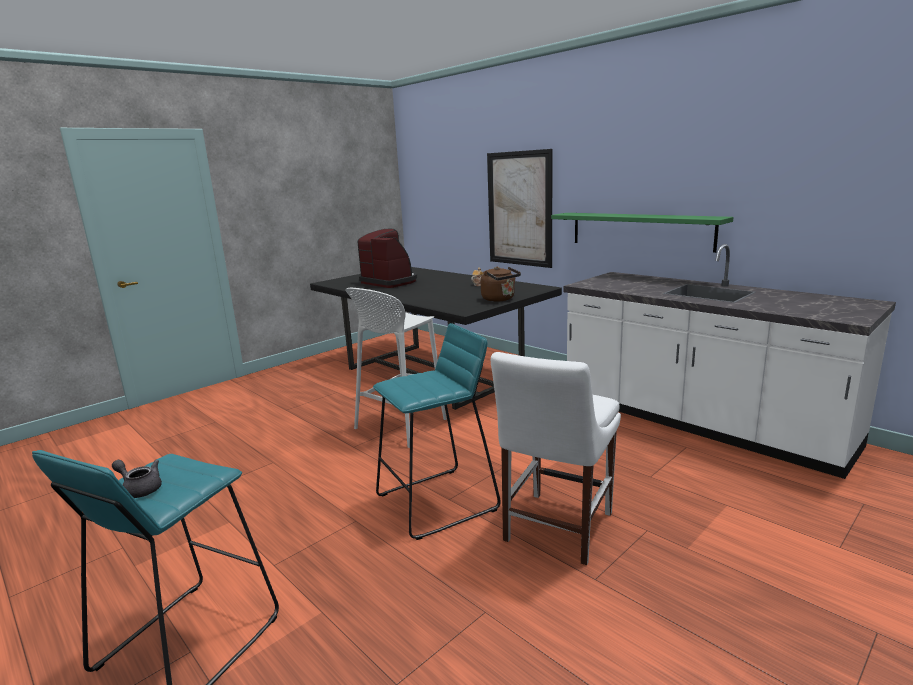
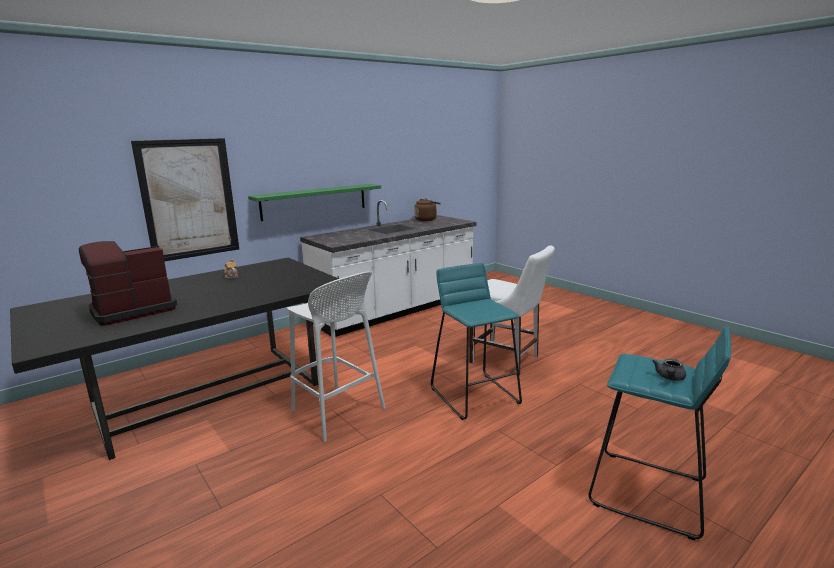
camera: 85 degrees left, 0 degrees up
brown kettle [481,267,521,302] -> brown kettle moved to [414,199,441,221]

